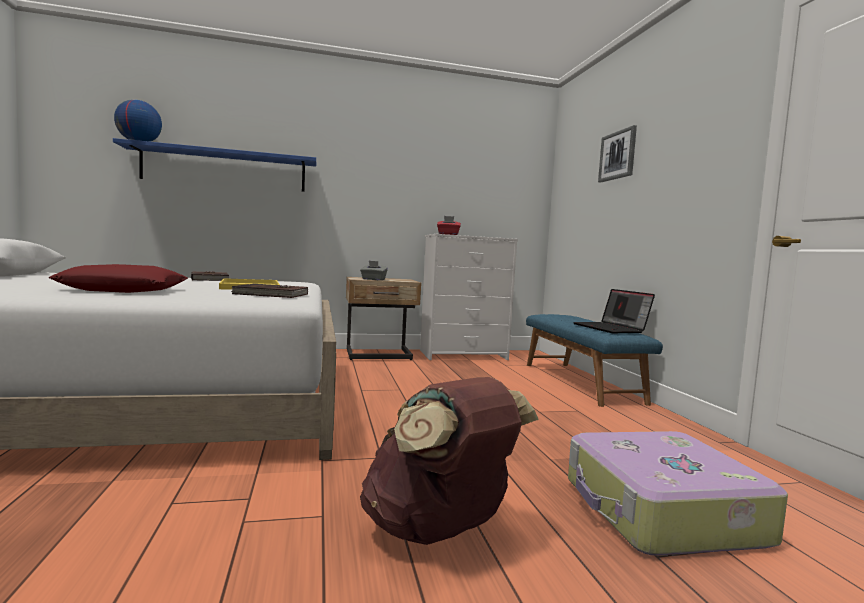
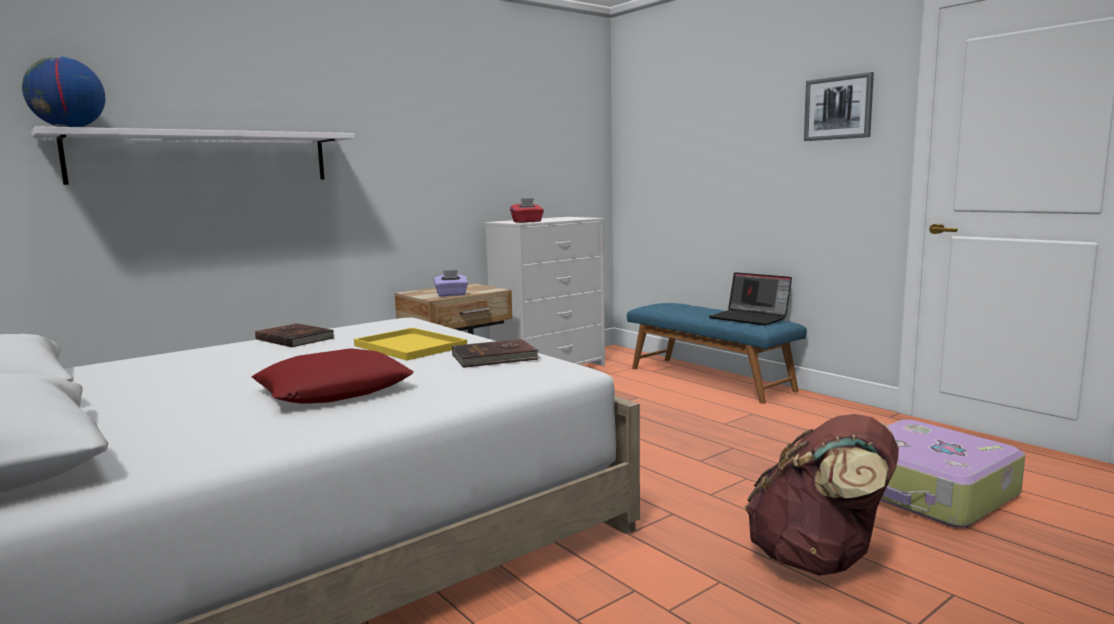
camera: 25 degrees left, 5 degrees up
blue shelf [113,138,316,192] -> white shelf [31,126,355,185]
grey tissue box [360,261,388,280] -> purple tissue box [433,270,468,297]
picture [598,125,637,182] -> picture moved to [804,72,874,141]

